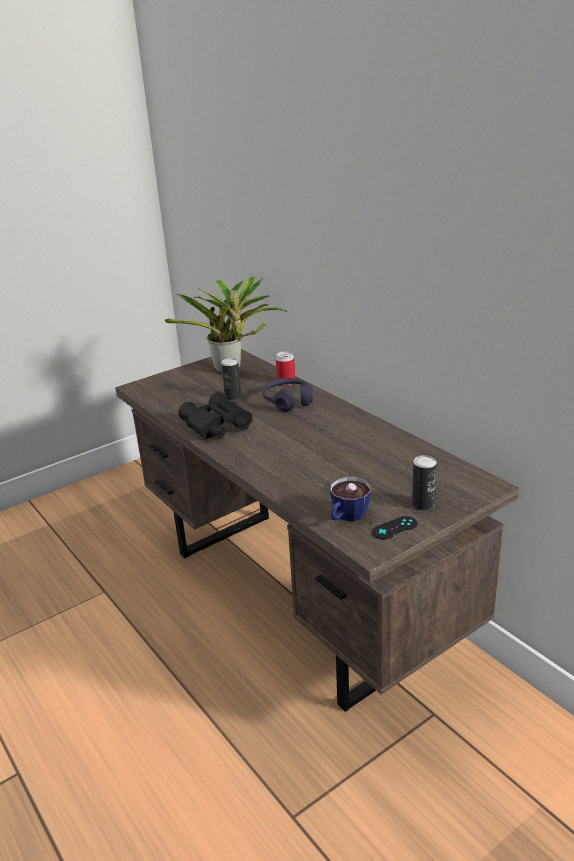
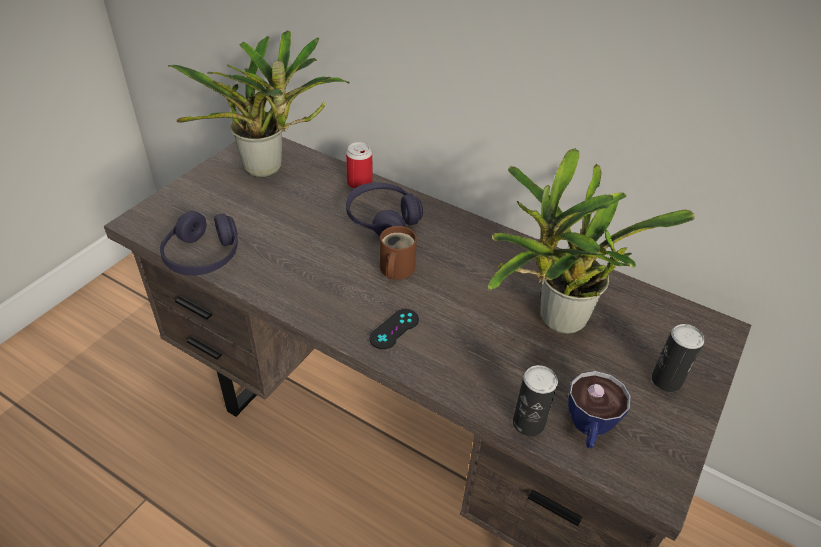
camera: 25 degrees left, 15 degrees up
black binoculars [178,392,253,439] -> none
can [221,358,242,400] -> can moved to [513,365,558,437]
black game controller [372,516,417,539] -> black game controller moved to [369,309,419,349]
none -> purple headphones [160,211,238,276]
none -> brown mug [380,226,417,280]
none -> potted plant [488,148,695,334]

